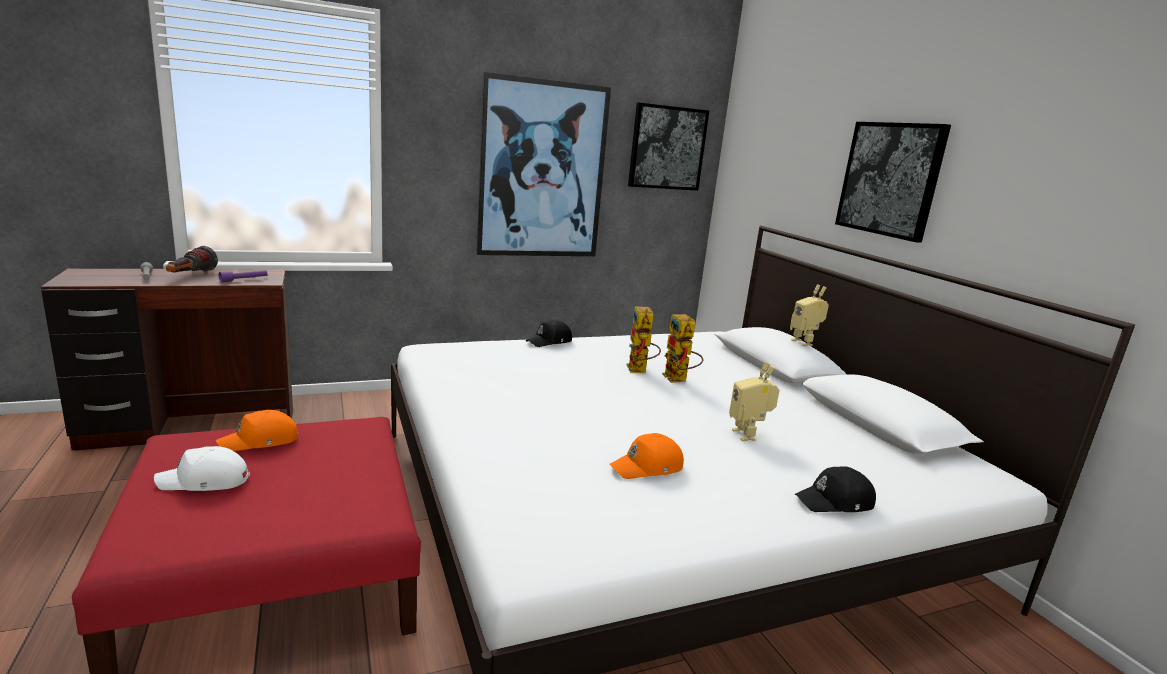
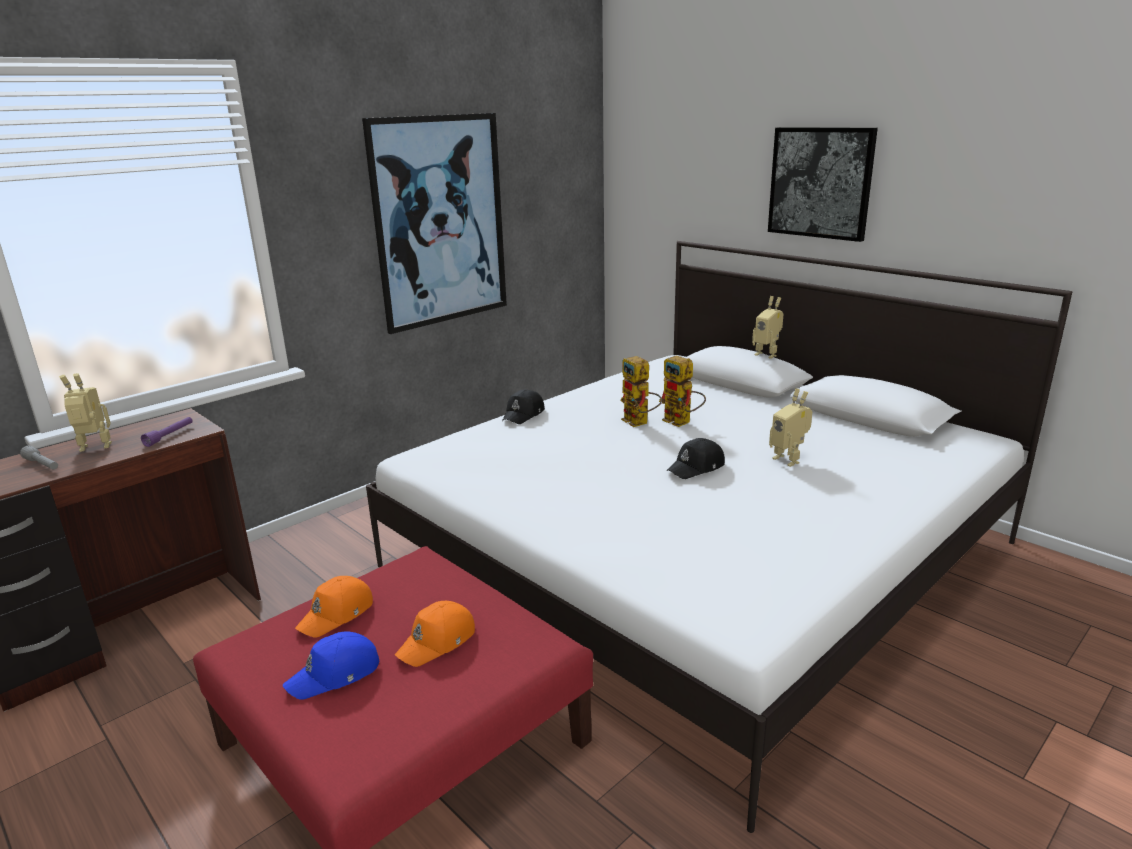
camera: 20 degrees left, 5 degrees up
white cap [154,446,250,491] -> blue cap [283,632,379,699]
flashlight [166,246,218,273] -> toy robot [60,373,112,452]
orange cap [610,433,684,479] -> orange cap moved to [395,601,475,667]
picture [628,103,709,191] -> none
black cap [795,466,876,512] -> black cap moved to [666,438,725,479]

